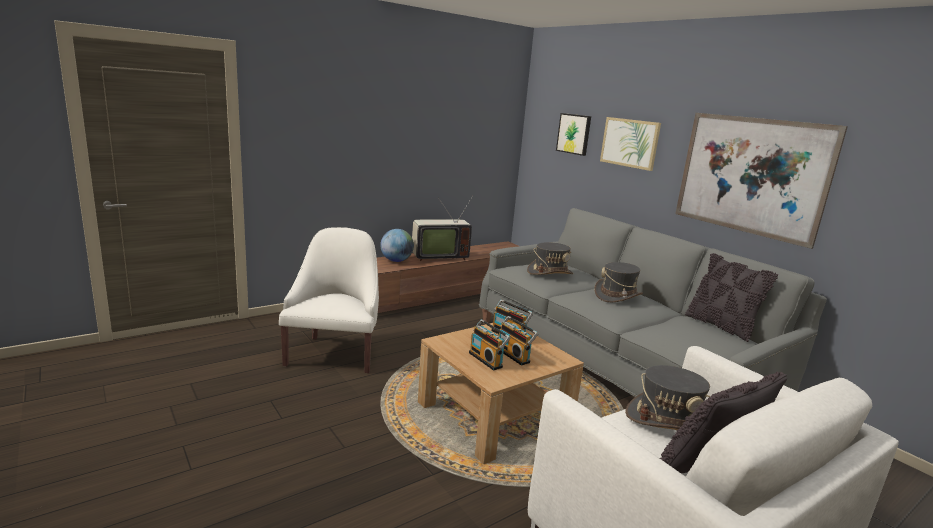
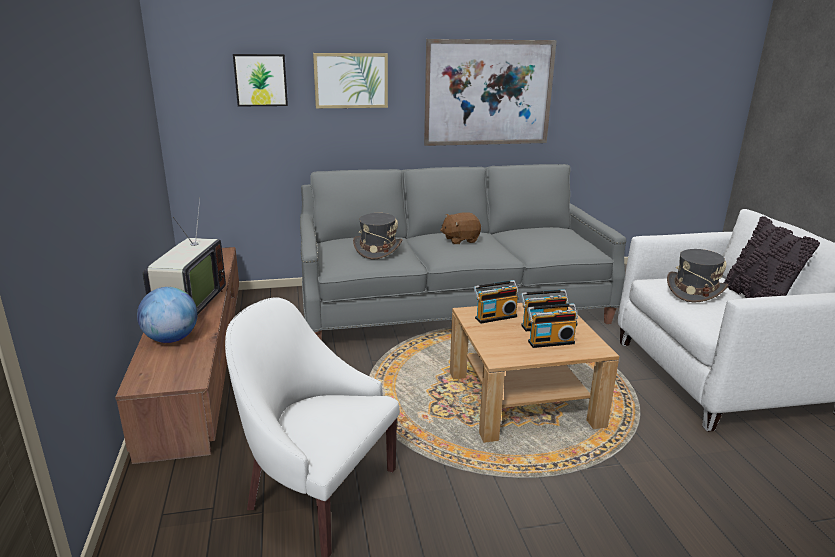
camera: 65 degrees left, 5 degrees up
grey hat [594,262,643,302] -> brown plush toy [440,212,481,244]
black pillow [685,253,778,342] -> none

